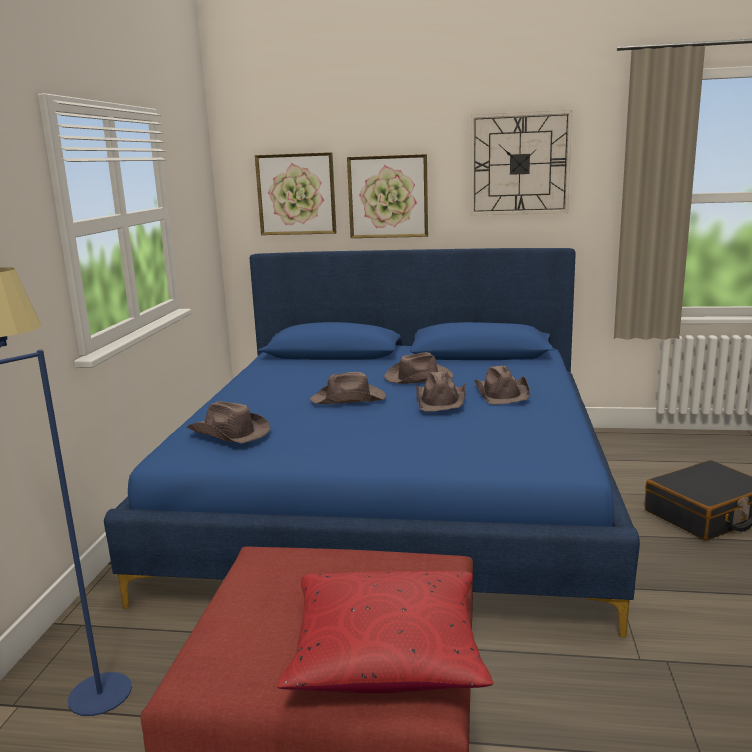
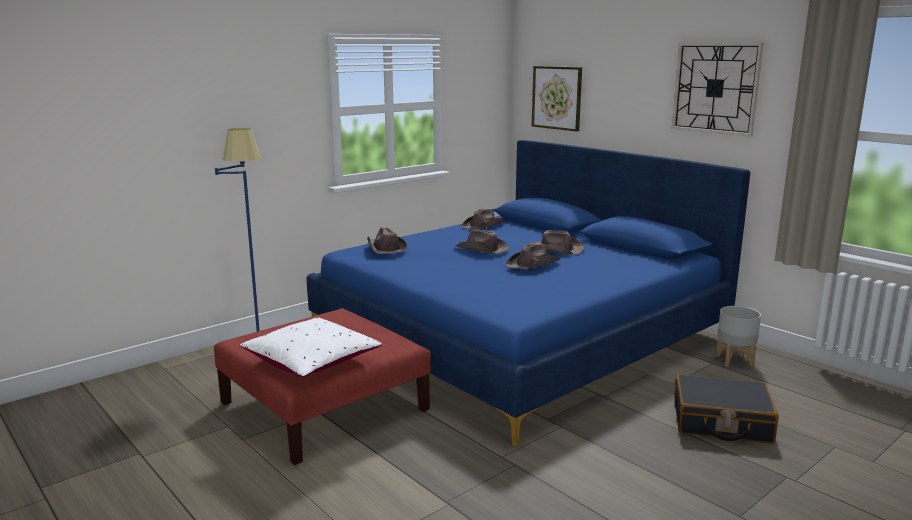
camera: 40 degrees right, 0 degrees up
red pillow [277,571,493,693] -> white pillow [240,317,382,377]
picture [347,154,428,238] -> none
brown hat [475,366,530,405] -> brown hat moved to [461,208,505,229]
none -> grey planter [716,306,761,367]

